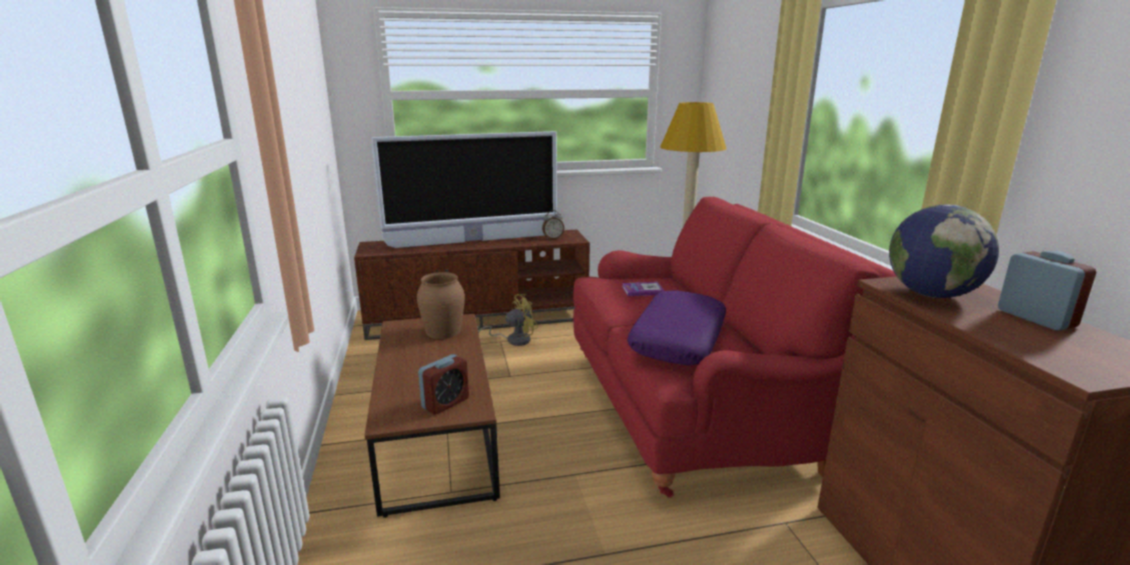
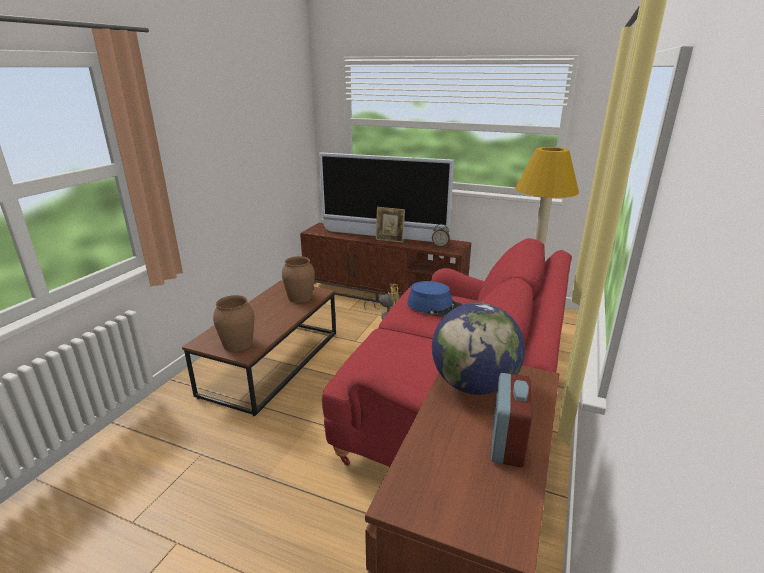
camera: 35 degrees right, 5 degrees up
alarm clock [418,354,469,414] -> brown vase [213,295,254,352]
book [622,282,664,296] -> blue hat [407,281,463,317]
purple pillow [627,290,726,366] -> none
none -> picture frame [376,207,405,243]

